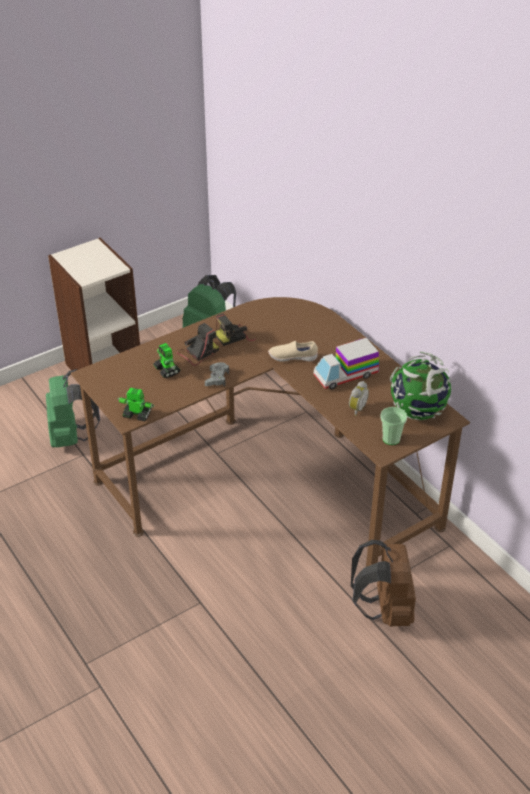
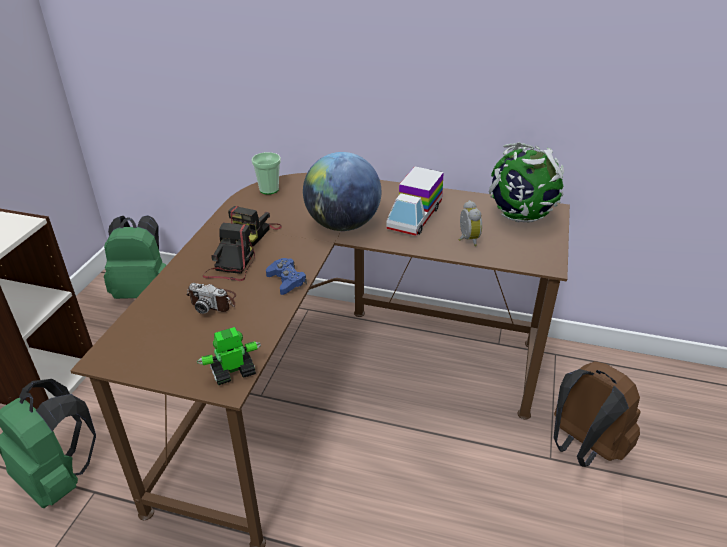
camera: 40 degrees left, 5 degrees down
toy robot [153,343,180,378] -> camera [186,283,236,314]
grey game controller [205,362,229,386] -> blue game controller [266,258,307,295]
beige shoe [268,341,318,362] -> globe [303,152,381,231]
cup [380,407,407,445] -> cup moved to [251,152,281,195]

